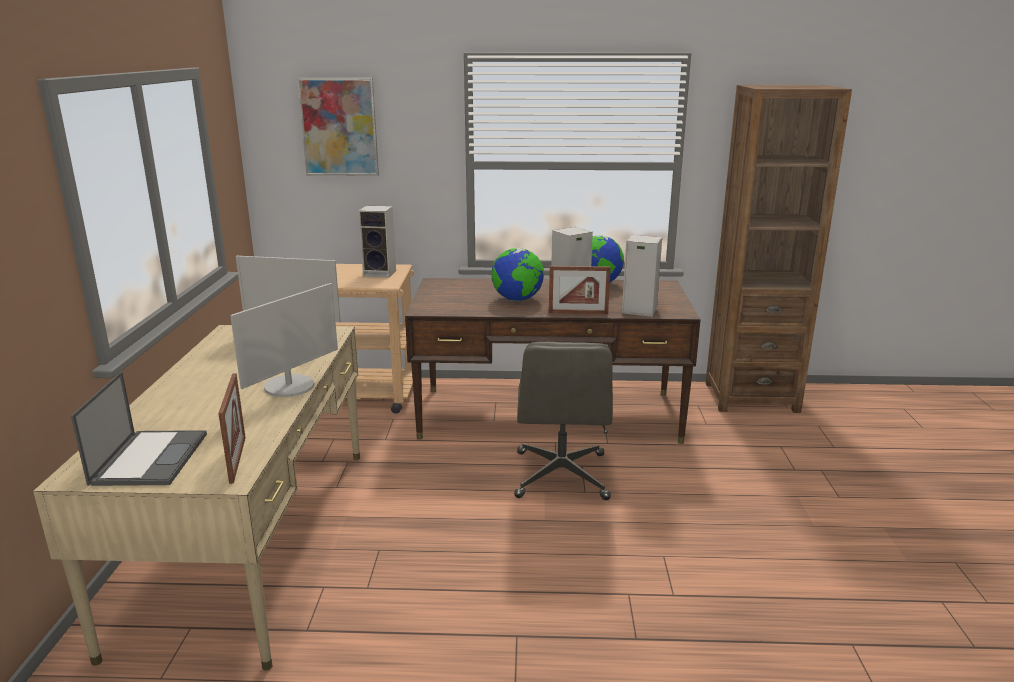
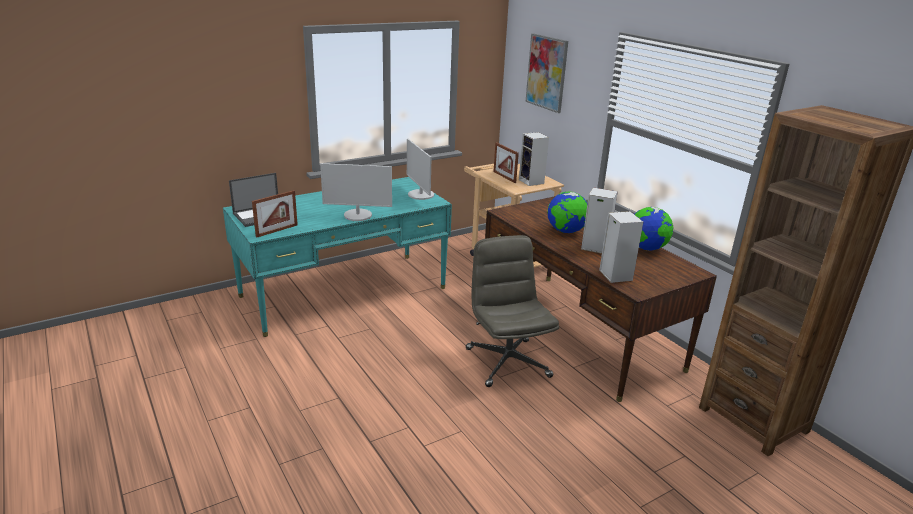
camera: 55 degrees right, 5 degrees up
beige desk [33,325,360,670] -> turquoise desk [223,177,452,337]
grey office chair [514,342,613,500] -> grey office chair turned 105 degrees clockwise [466,235,559,387]
picture frame [549,266,611,314] -> picture frame moved to [493,142,519,183]

